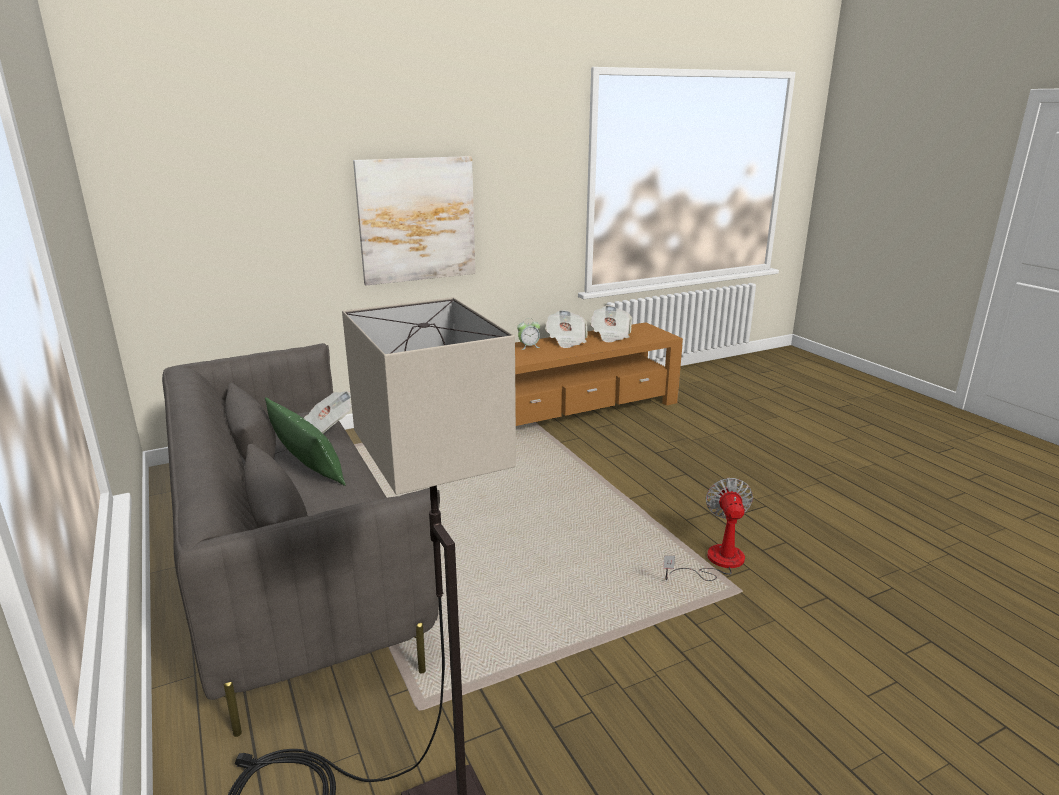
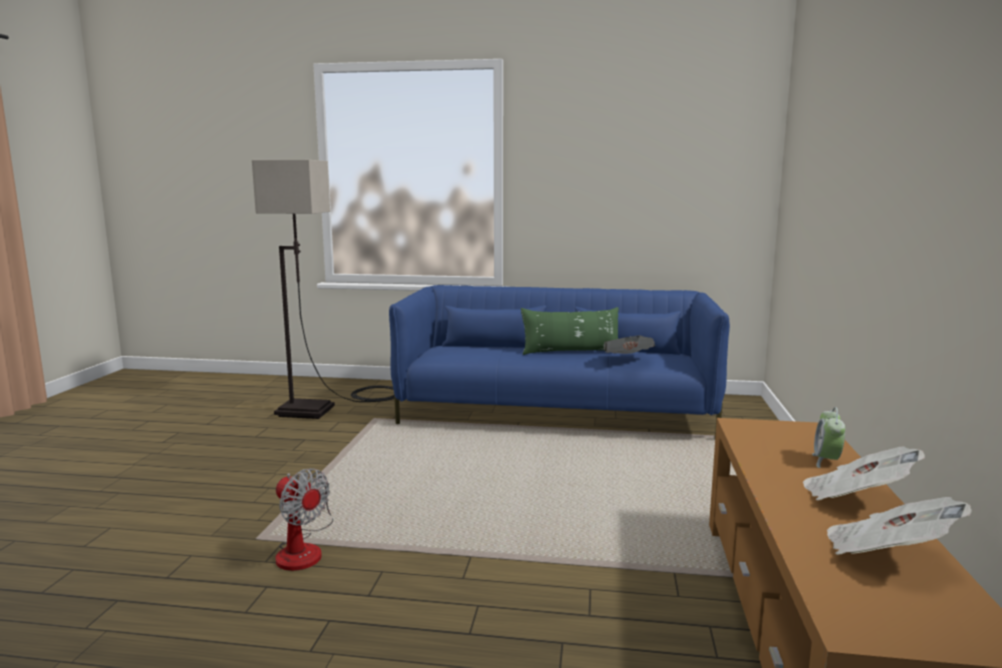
camera: 125 degrees right, 10 degrees down
grey sofa [162,343,440,737] -> blue sofa [389,285,730,436]
picture [353,156,475,286] -> none

